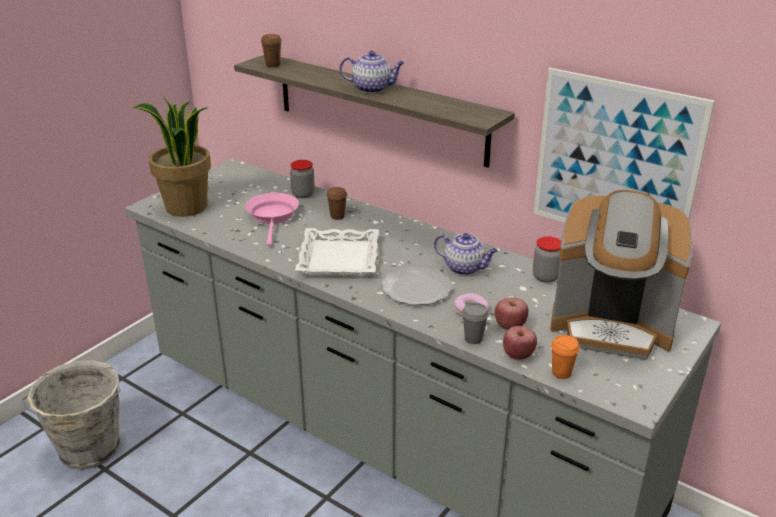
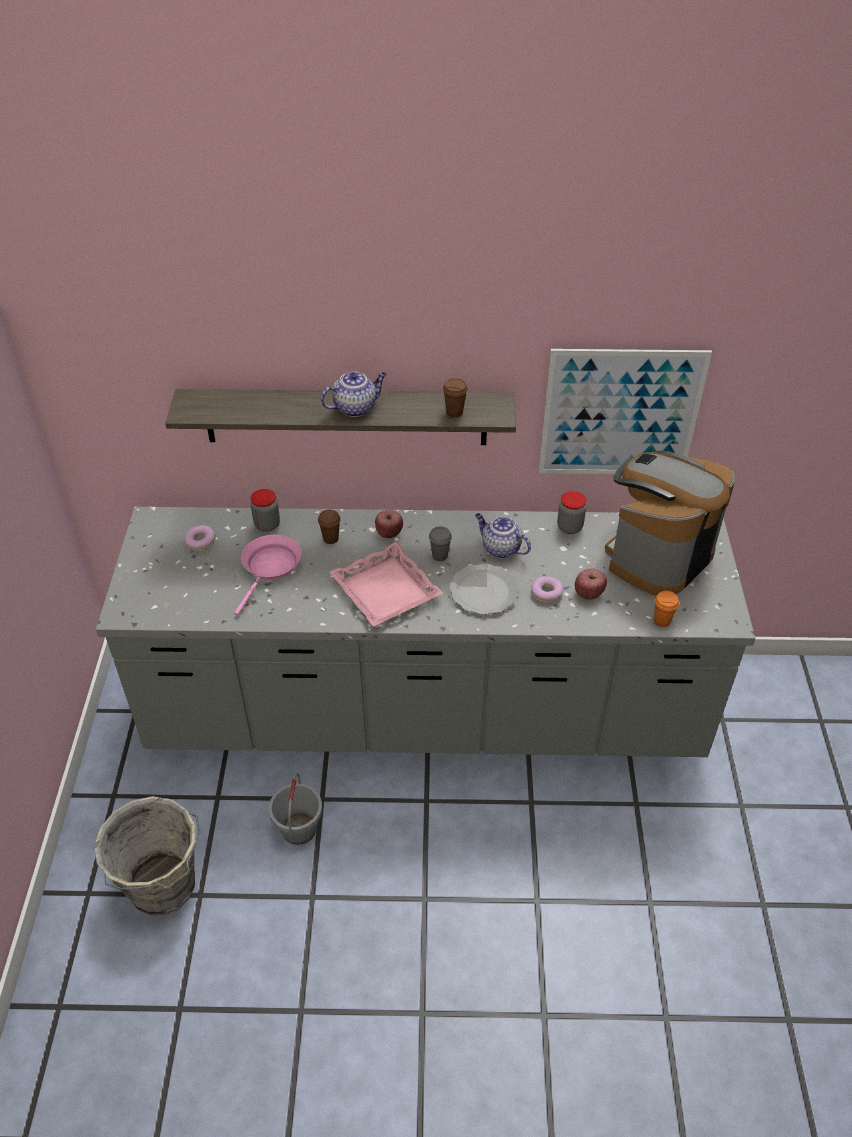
camera: 35 degrees left, 15 degrees up
potted plant [133,97,211,217] -> none
pink frying pan [245,193,299,247] -> pink frying pan turned 60 degrees clockwise [234,535,301,616]
brown cup [261,34,282,67] -> brown cup moved to [443,378,468,417]
white tray [295,228,379,276] -> pink tray [329,542,443,627]
teapot [434,233,498,275] -> teapot turned 135 degrees counterclockwise [475,513,531,558]
grey cup [462,303,489,344] -> grey cup moved to [429,526,452,561]
apple [503,326,537,360] -> apple moved to [375,510,403,538]
coffee machine [551,190,692,360] -> coffee machine turned 150 degrees clockwise [605,451,735,596]
none -> donut [184,525,215,550]
none -> grey bucket [269,773,322,845]

